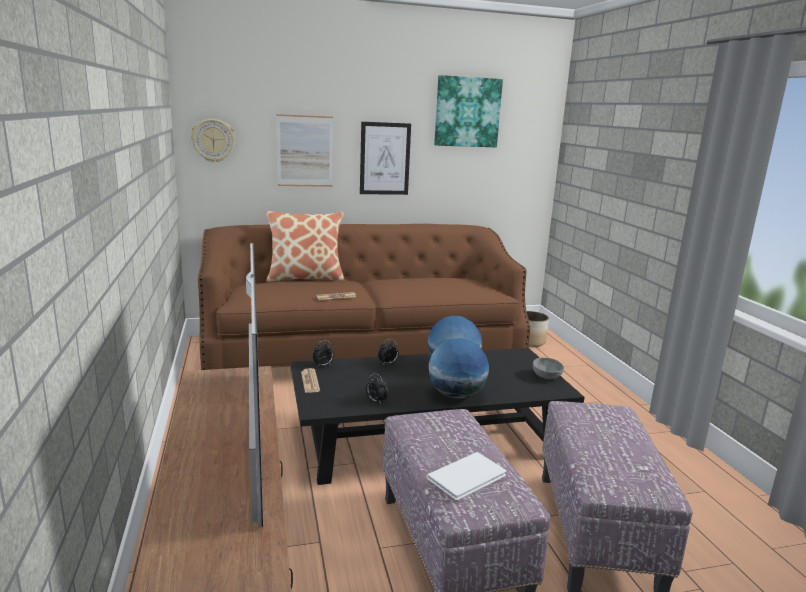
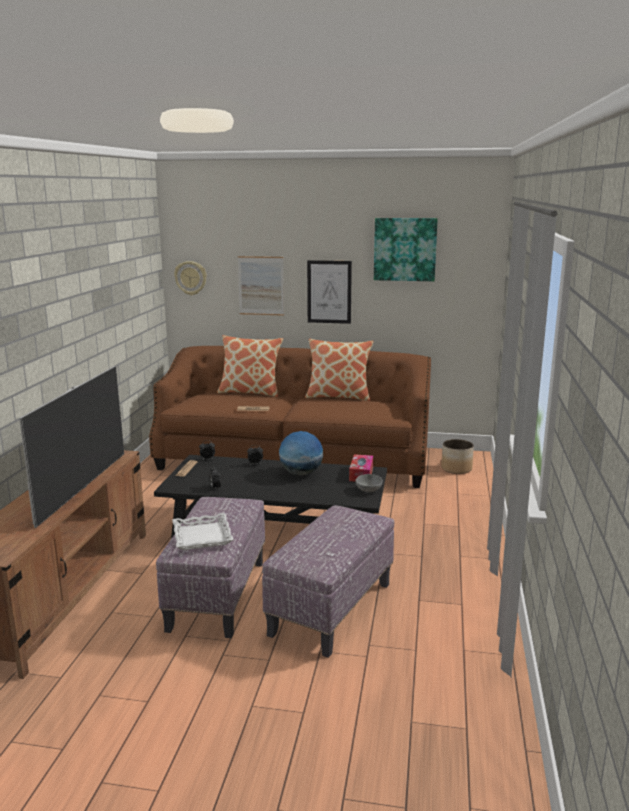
camera: 25 degrees right, 0 degrees up
white book [426,452,507,500] -> white tray [172,513,234,550]
globe [429,338,489,399] -> none
none -> pillow [305,339,374,401]
none -> tissue box [349,454,374,482]

